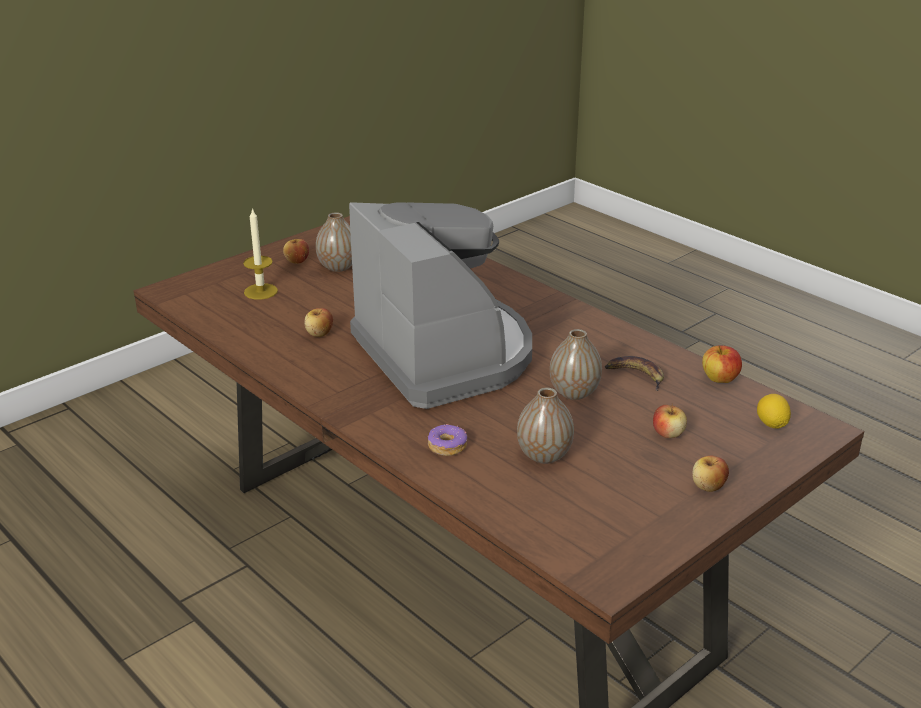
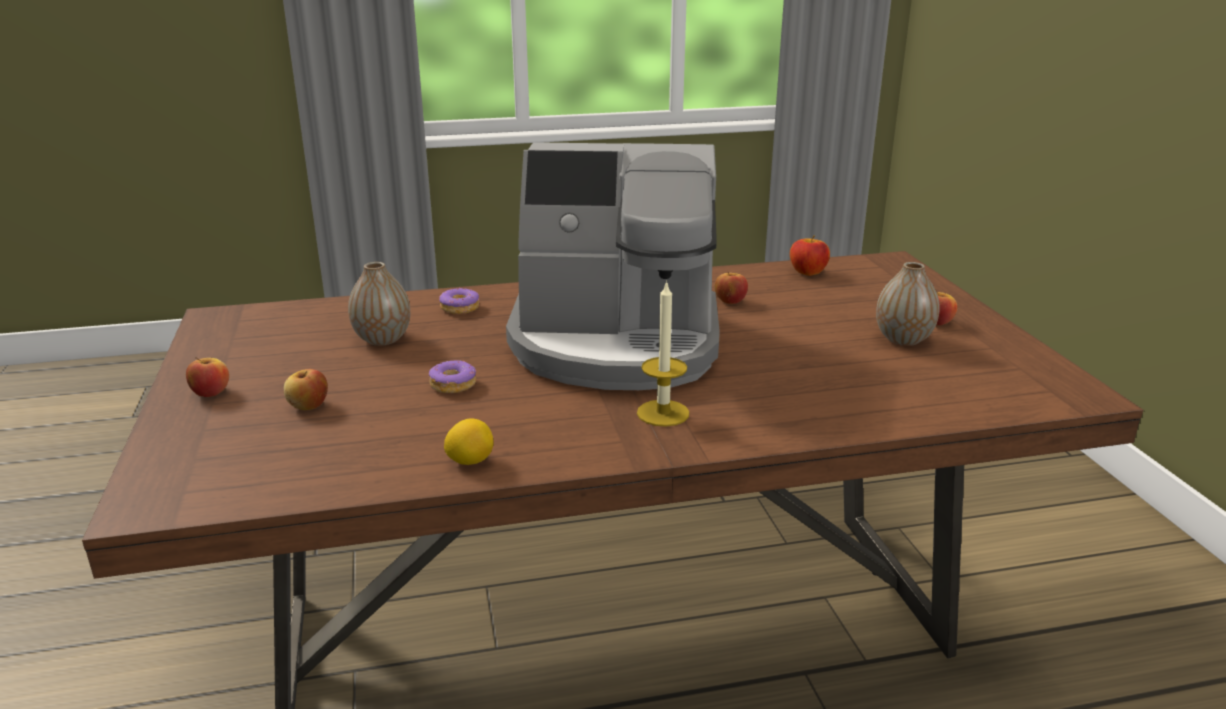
camera: 120 degrees right, 5 degrees down
candle [243,208,278,300] -> candle moved to [637,280,689,427]
vase [550,329,602,400] -> donut [429,360,476,393]
banana [605,356,664,391] -> none
apple [702,346,742,383] -> apple moved to [790,235,830,276]
lemon [757,394,791,429] -> lemon moved to [444,418,494,465]

